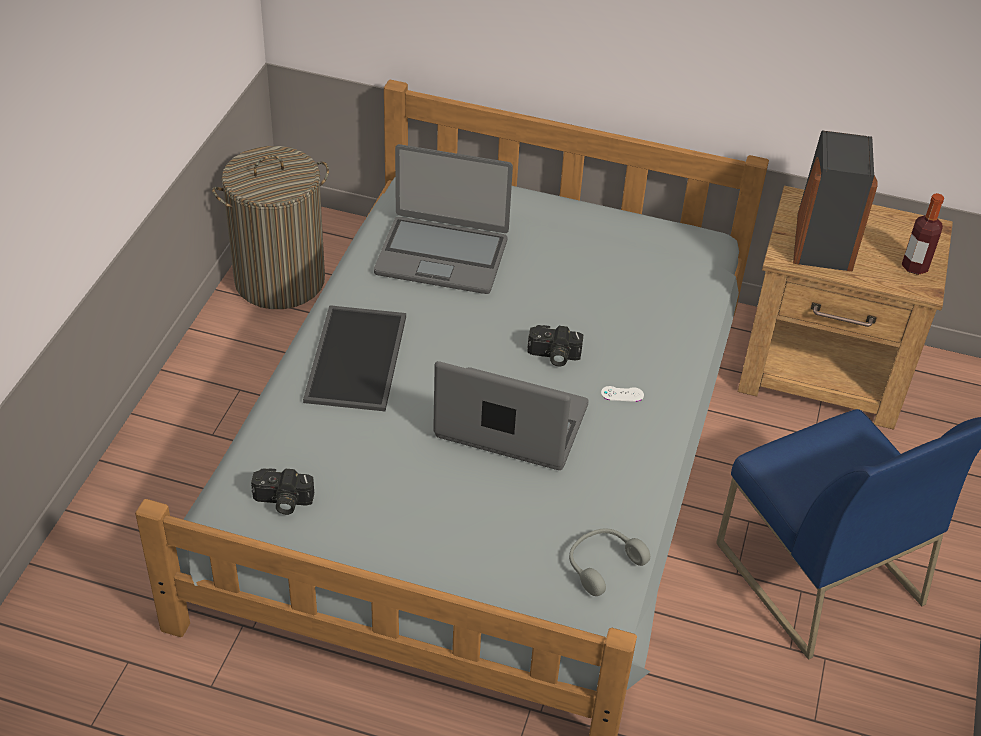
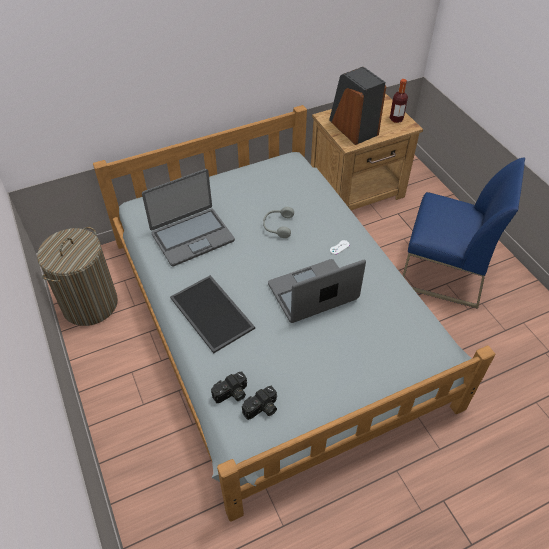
camera: 40 degrees left, 5 degrees up
camera [527,325,583,367] -> camera moved to [211,372,247,403]
grey headphones [569,528,650,596] -> grey headphones moved to [263,207,294,238]

